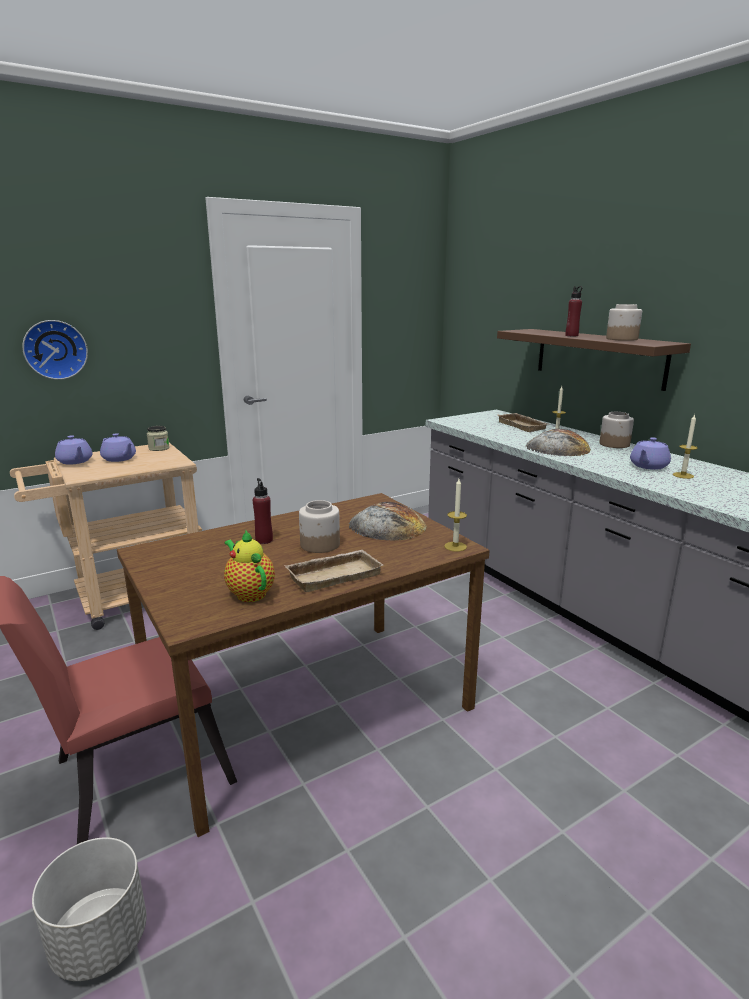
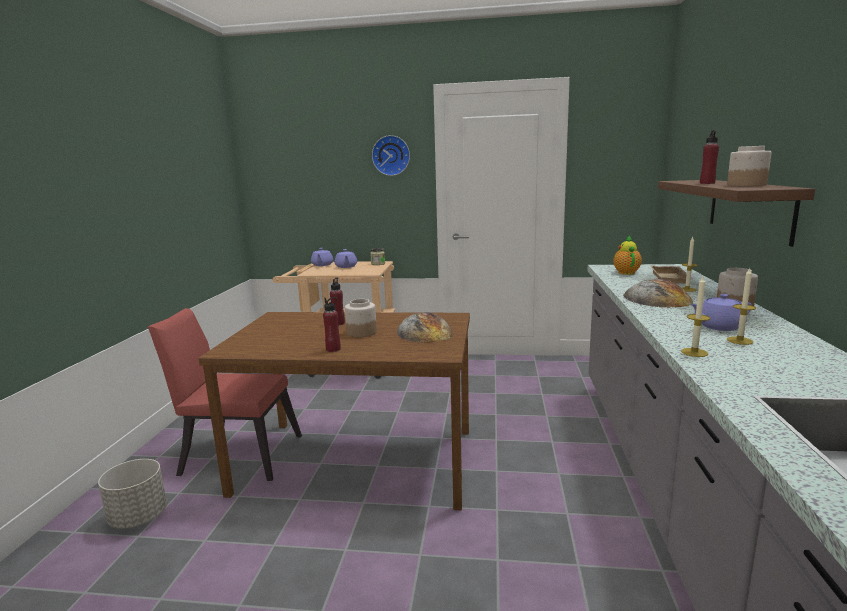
camera: 40 degrees right, 5 degrees down
wall clock [22,320,88,380] -> wall clock moved to [372,135,410,176]
teapot [224,530,275,602] -> teapot moved to [613,236,642,275]
beige tray [284,550,384,592] -> red bottle [323,297,341,352]
candle [444,479,467,552] -> candle moved to [681,277,710,357]

